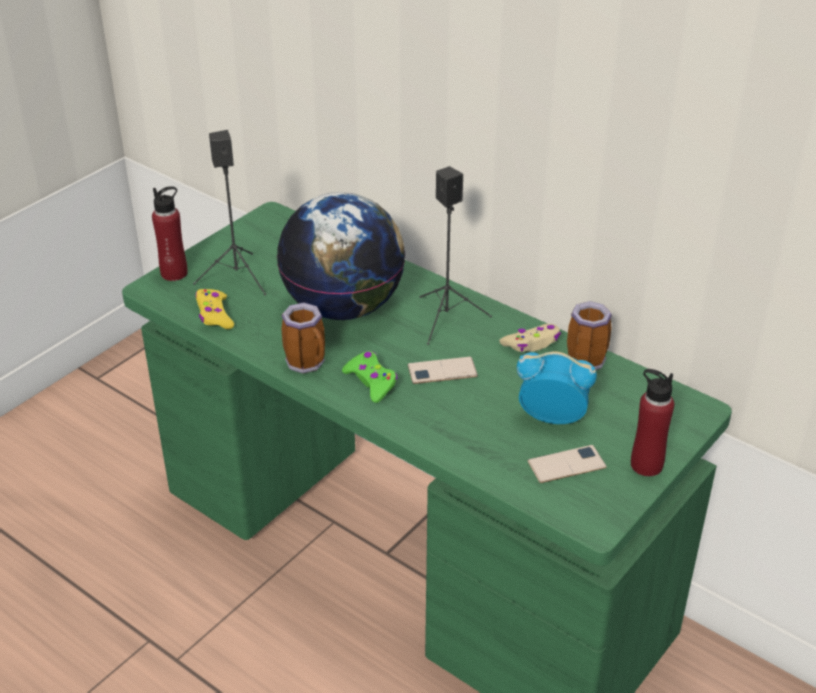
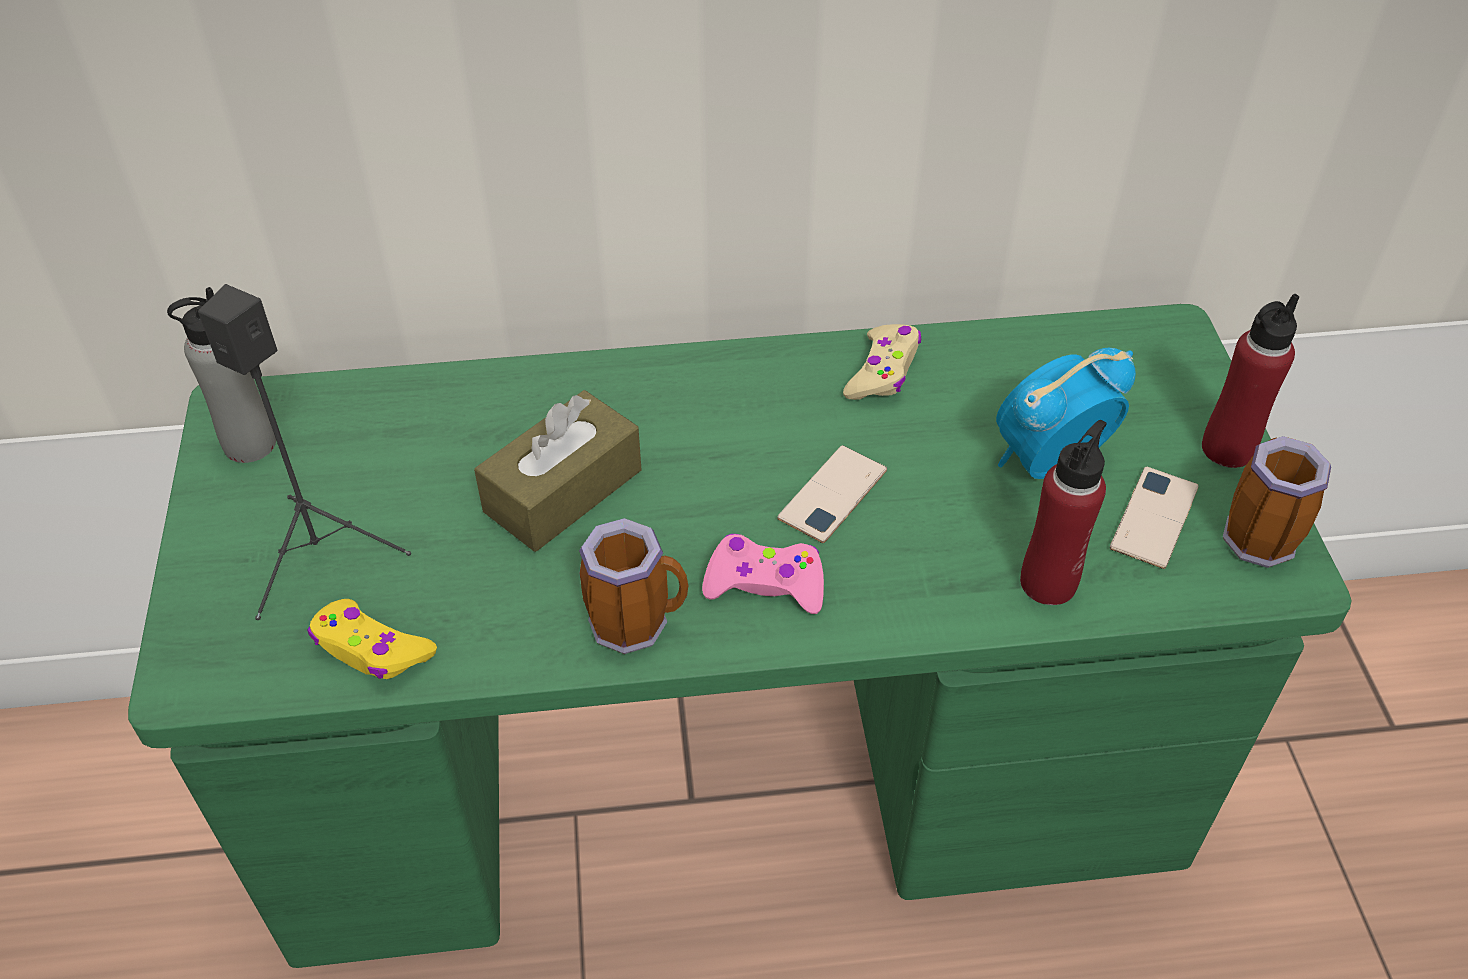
camera: 45 degrees left, 10 degrees up
red bottle [152,186,188,281] -> red bottle moved to [1020,420,1107,605]
globe [277,192,405,320] -> brown tissue box [474,390,641,552]
green game controller [342,351,398,403] -> pink game controller [702,534,824,614]
black speaker [420,166,492,345] -> none
mug [567,301,612,370] -> mug moved to [1223,436,1331,568]
none -> grey bottle [167,287,276,463]

